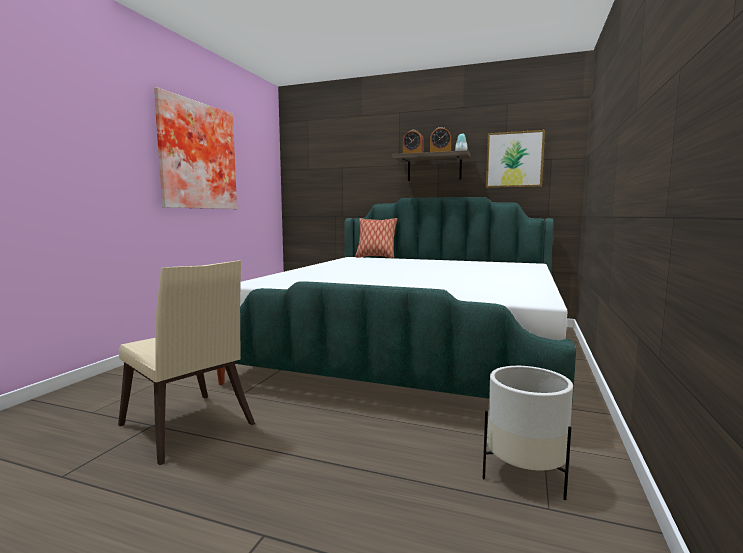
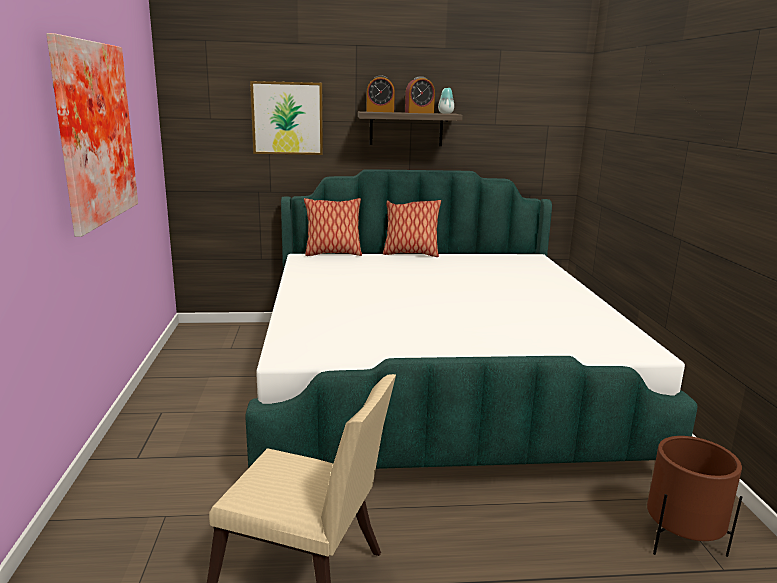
camera: 25 degrees left, 10 degrees up
white planter [483,366,573,500] -> brown planter [647,436,742,557]
picture [486,130,545,188] -> picture moved to [250,81,323,155]
none -> pillow [383,200,441,257]

